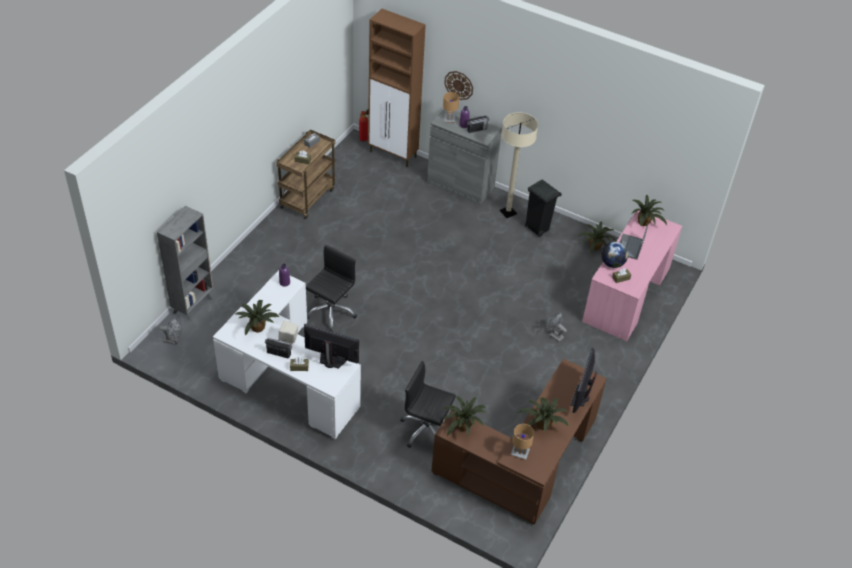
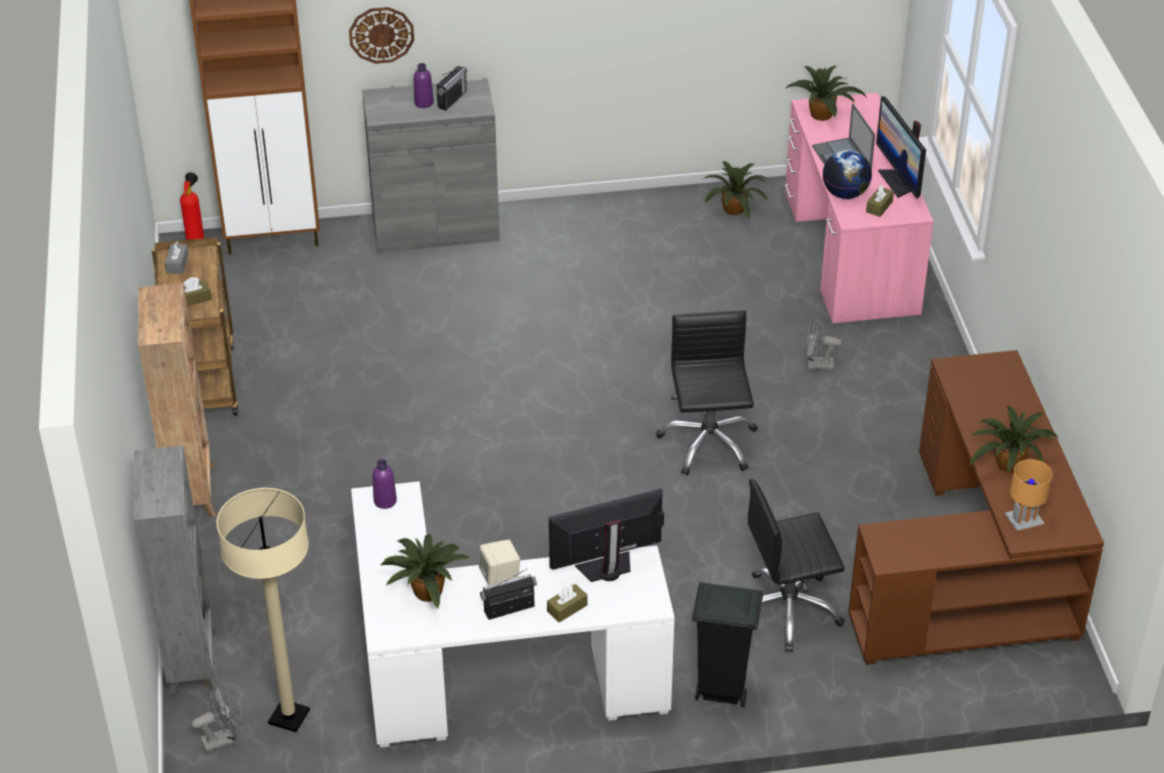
camera: 35 degrees left, 5 degrees down
black office chair [306,244,357,332] -> black office chair moved to [656,310,758,475]
brown table lamp [443,92,459,123] -> none
potted plant [443,396,486,436] -> none
beige floor lamp [500,112,538,218] -> beige floor lamp moved to [216,488,310,732]
black trash can [525,179,562,237] -> black trash can moved to [692,582,763,707]
monitor [570,348,597,413] -> monitor moved to [876,96,926,198]
none -> brown bookcase [138,283,216,518]

